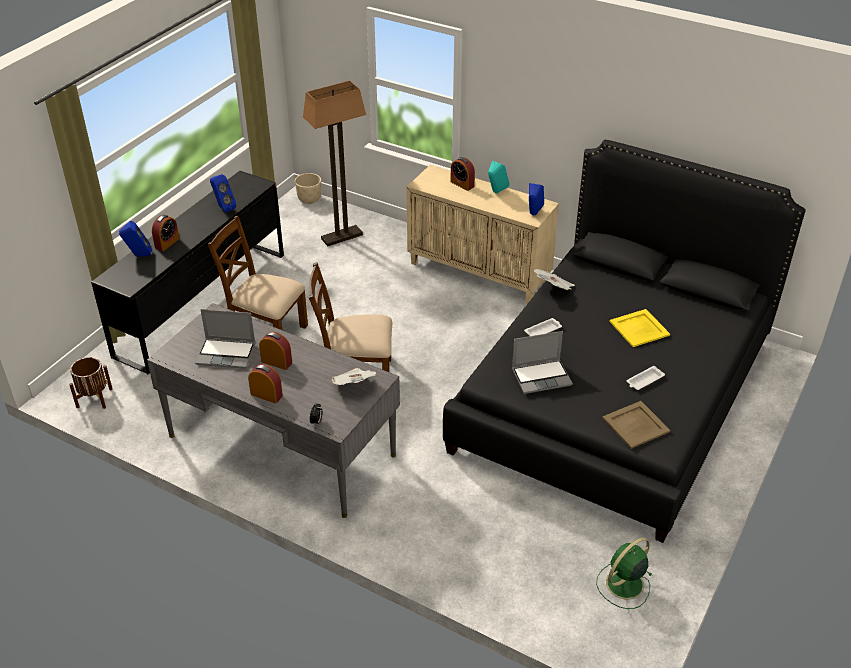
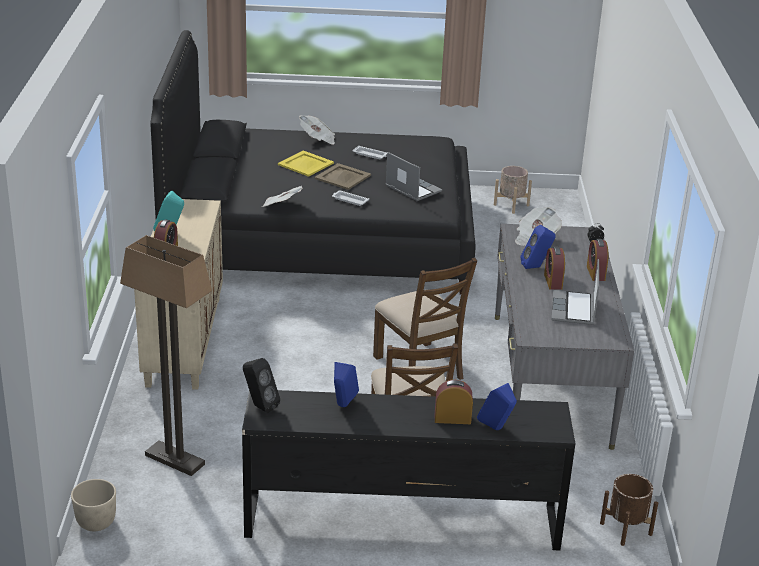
camera: 120 degrees left, 10 degrees down
laptop [195,309,255,369] -> laptop turned 150 degrees counterclockwise [552,259,599,325]
blue speaker [529,183,544,215] -> blue speaker moved to [521,225,555,269]
green fan [596,538,652,609] -> beige planter [494,166,532,214]
beige tray [602,401,671,449] -> beige tray moved to [315,163,371,190]
none -> black speaker [243,358,280,414]
none -> newspaper [299,115,335,145]

